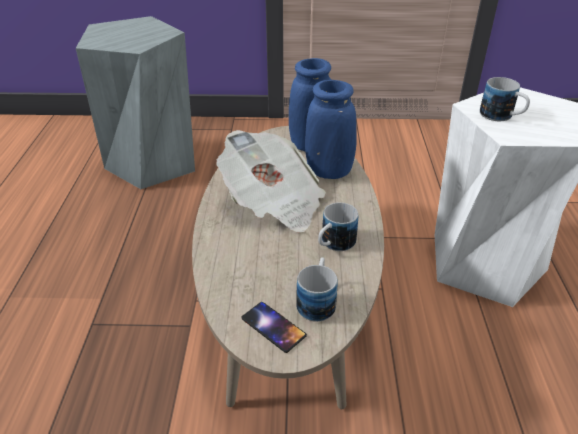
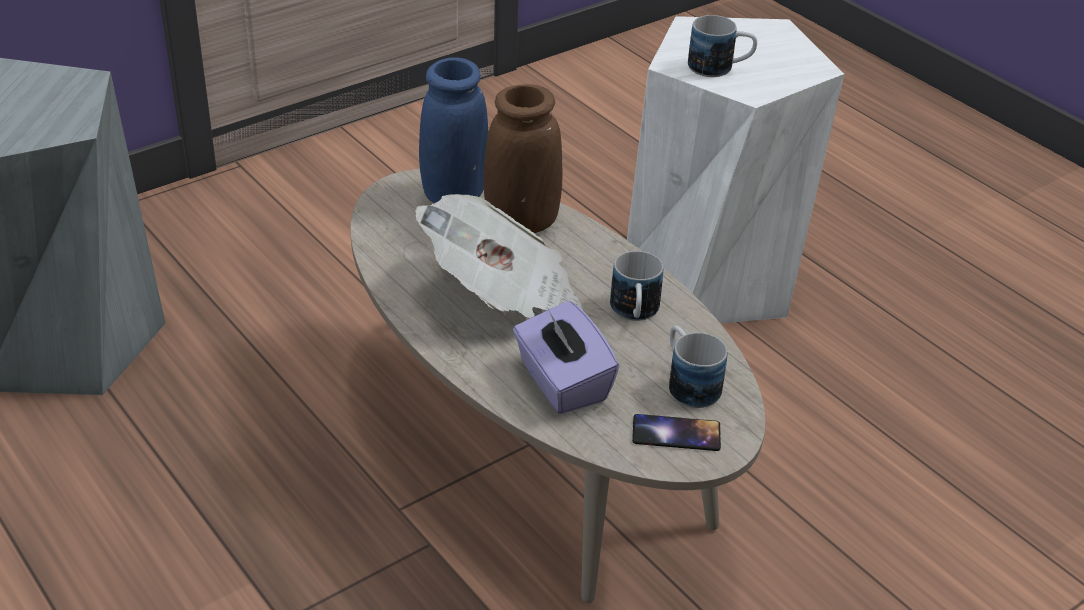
camera: 40 degrees left, 0 degrees up
blue vase [305,80,357,179] -> brown vase [484,84,562,233]
none -> purple tissue box [513,301,619,414]

